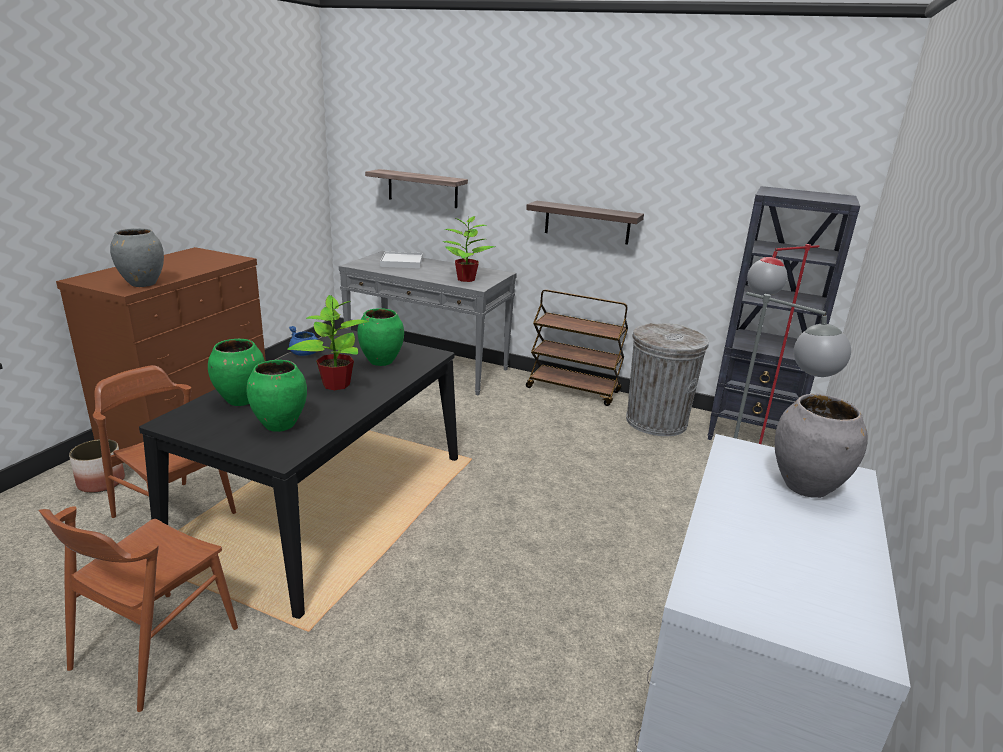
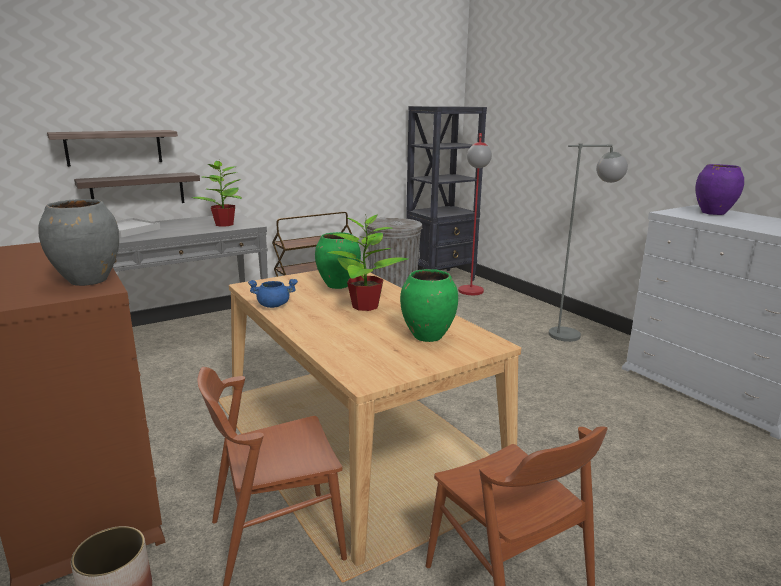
camera: 55 degrees left, 5 degrees down
black dining table [139,329,458,619] -> beige dining table [229,270,521,566]
green vase [208,339,265,406] -> none
shelf [526,201,644,245] -> shelf moved to [74,172,200,203]
grey vase [775,394,868,498] -> purple vase [696,164,744,215]

